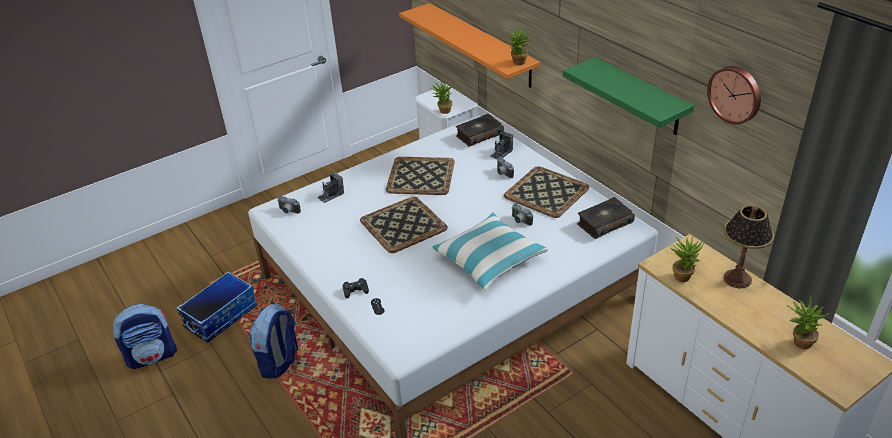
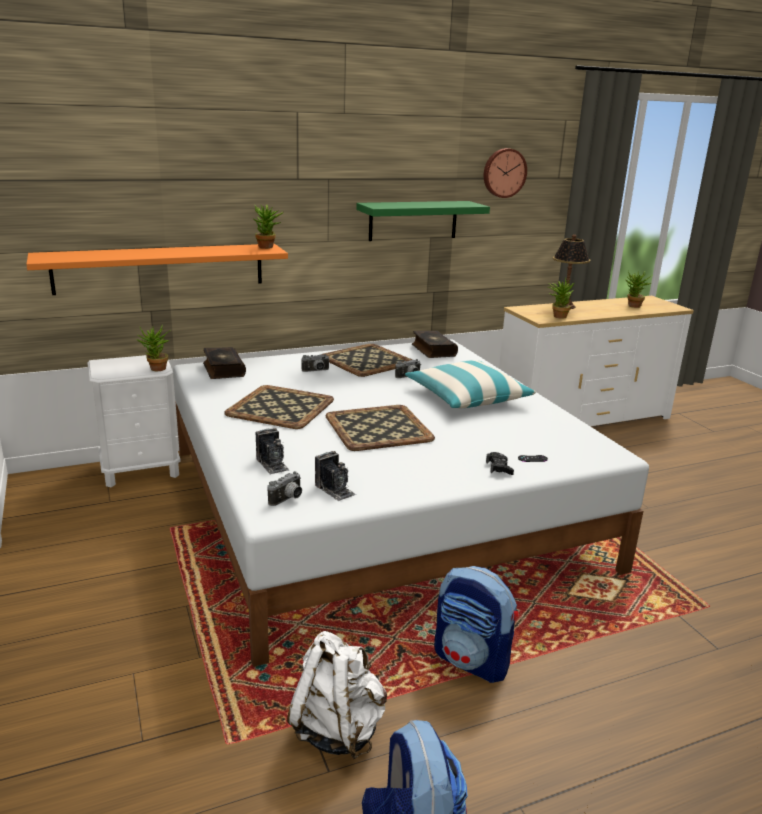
camera: 80 degrees left, 15 degrees down
storage box [176,271,257,343] -> white backpack [287,631,387,759]
camera [490,131,513,159] -> camera moved to [315,451,356,501]

